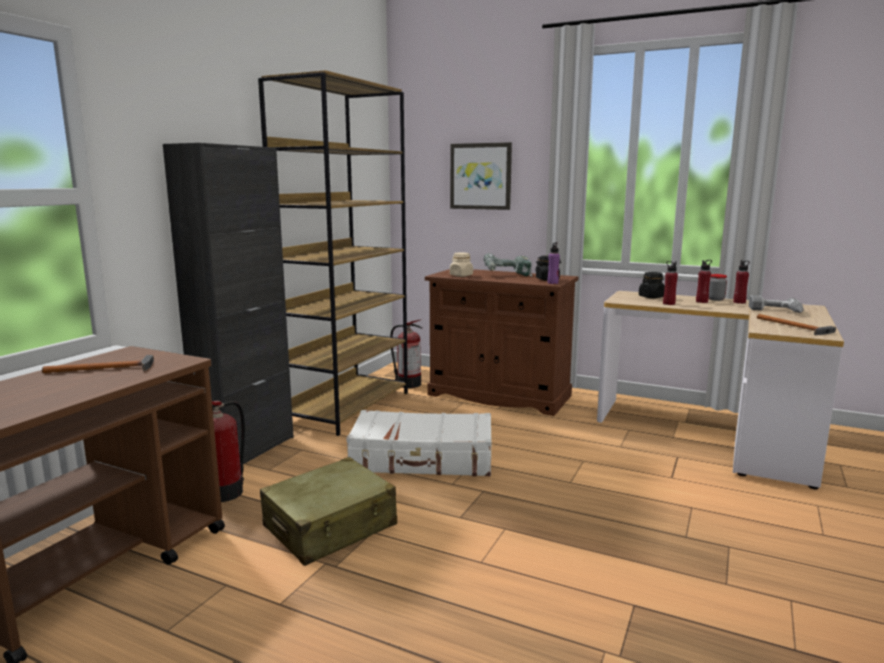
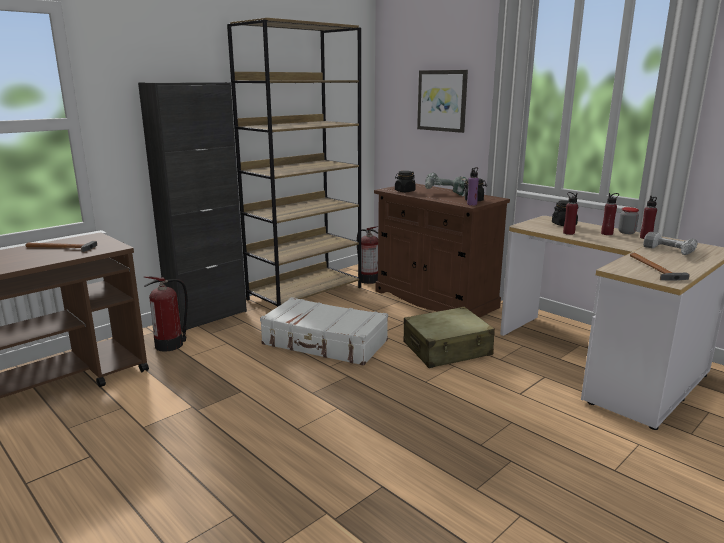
camera: 20 degrees right, 5 degrees up
beige suitcase [260,457,397,566] -> beige suitcase moved to [403,307,495,368]
beige jar [450,253,473,277] -> black jar [395,171,416,192]

